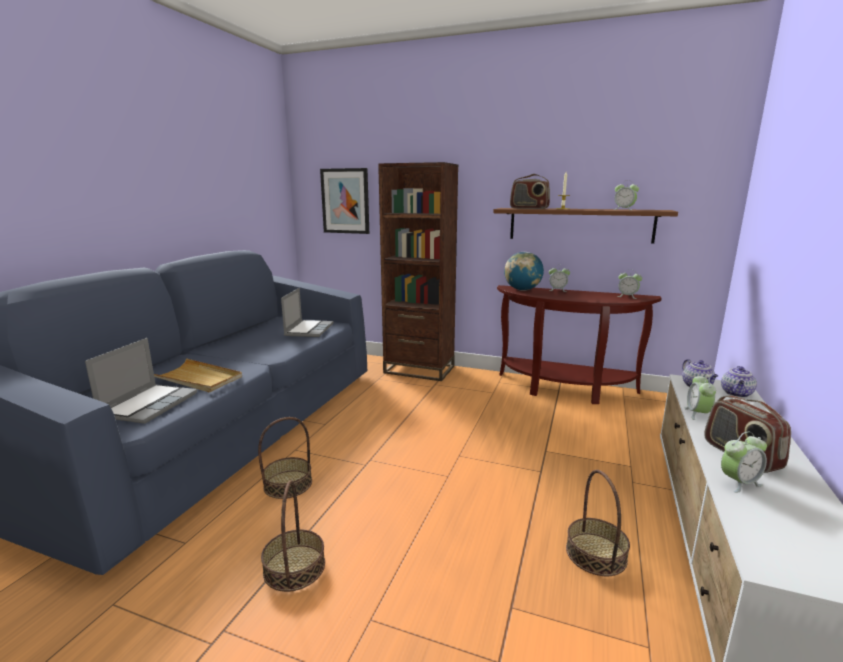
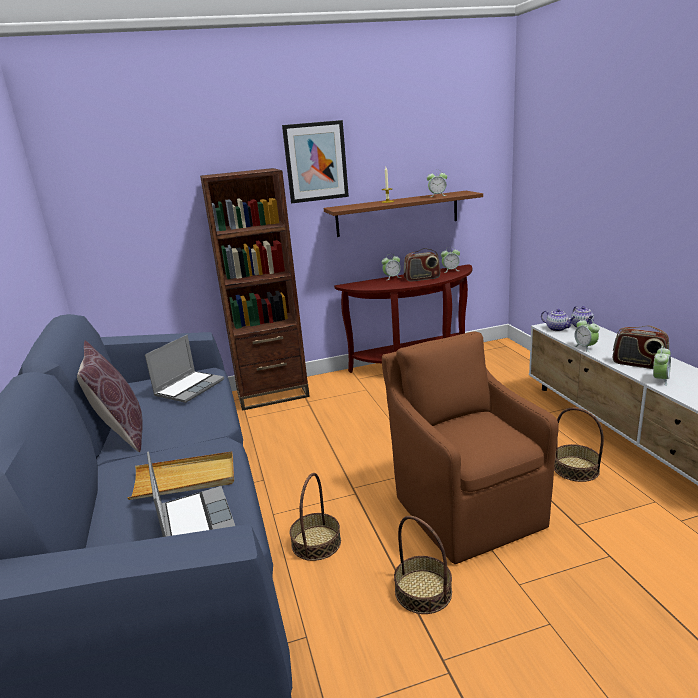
camera: 35 degrees left, 5 degrees up
laptop [281,288,334,337] -> laptop turned 60 degrees clockwise [145,335,224,403]
picture [320,168,369,234] -> picture moved to [282,120,349,203]
globe [504,252,544,291] -> none
radio [510,174,550,209] -> radio moved to [404,248,440,282]
none -> brown pillow [77,341,143,452]
none -> brown armchair [382,332,559,564]

